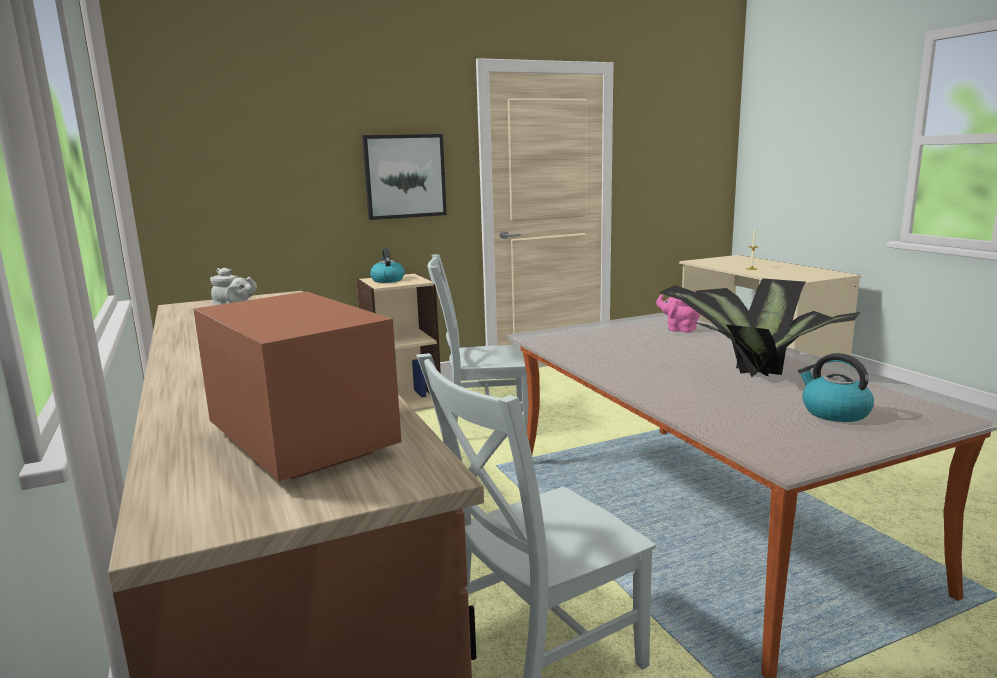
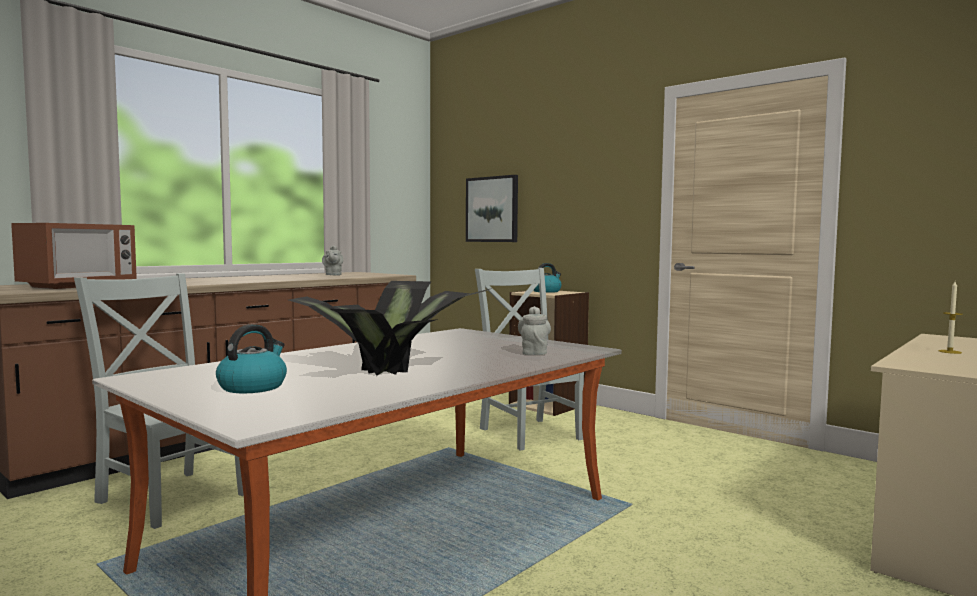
camera: 65 degrees right, 10 degrees down
picture [362,134,447,220] -> picture moved to [466,175,518,242]
pink teapot [656,291,700,333] -> grey teapot [518,306,551,355]

